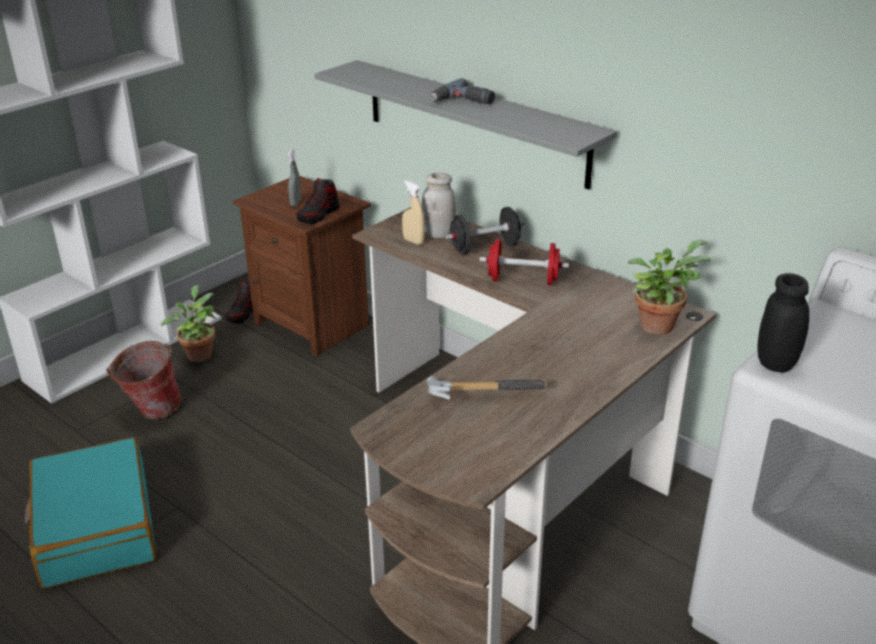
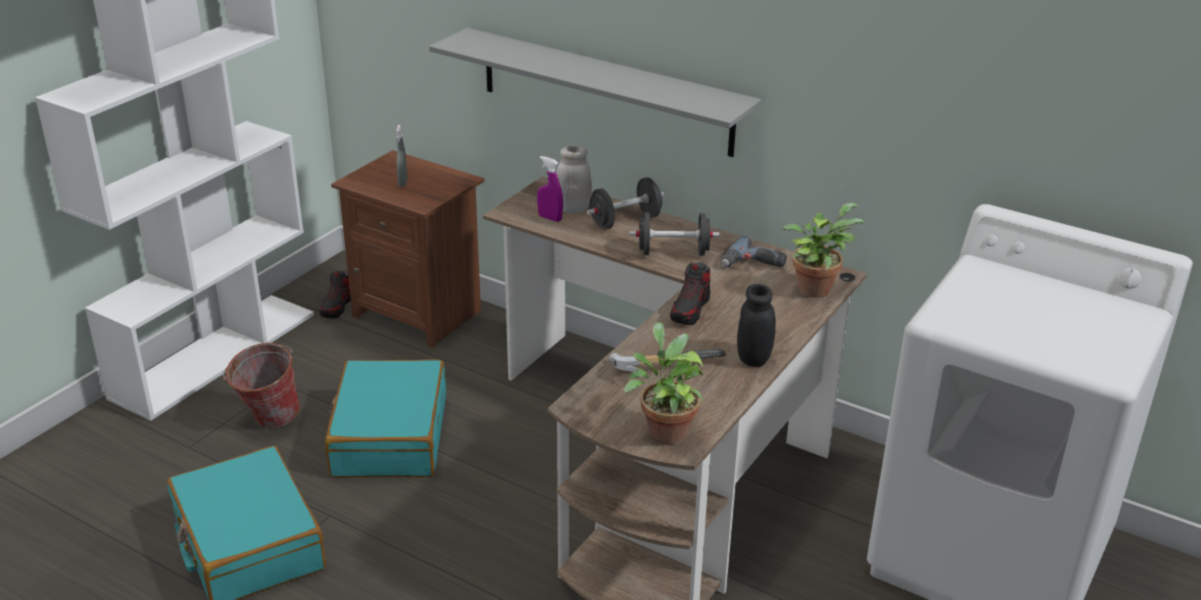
camera: 10 degrees left, 0 degrees up
potted plant [161,285,216,362] -> potted plant moved to [624,322,704,445]
shoe [297,178,340,224] -> shoe moved to [670,263,710,325]
beige spray bottle [402,181,425,245] -> purple spray bottle [537,156,563,222]
power drill [431,78,495,104] -> power drill moved to [721,236,787,267]
red dumbbell [479,239,569,286] -> black dumbbell [629,212,720,256]
black jar [757,273,809,373] -> black jar moved to [737,284,776,367]
none -> turquoise suitcase [325,359,446,478]

